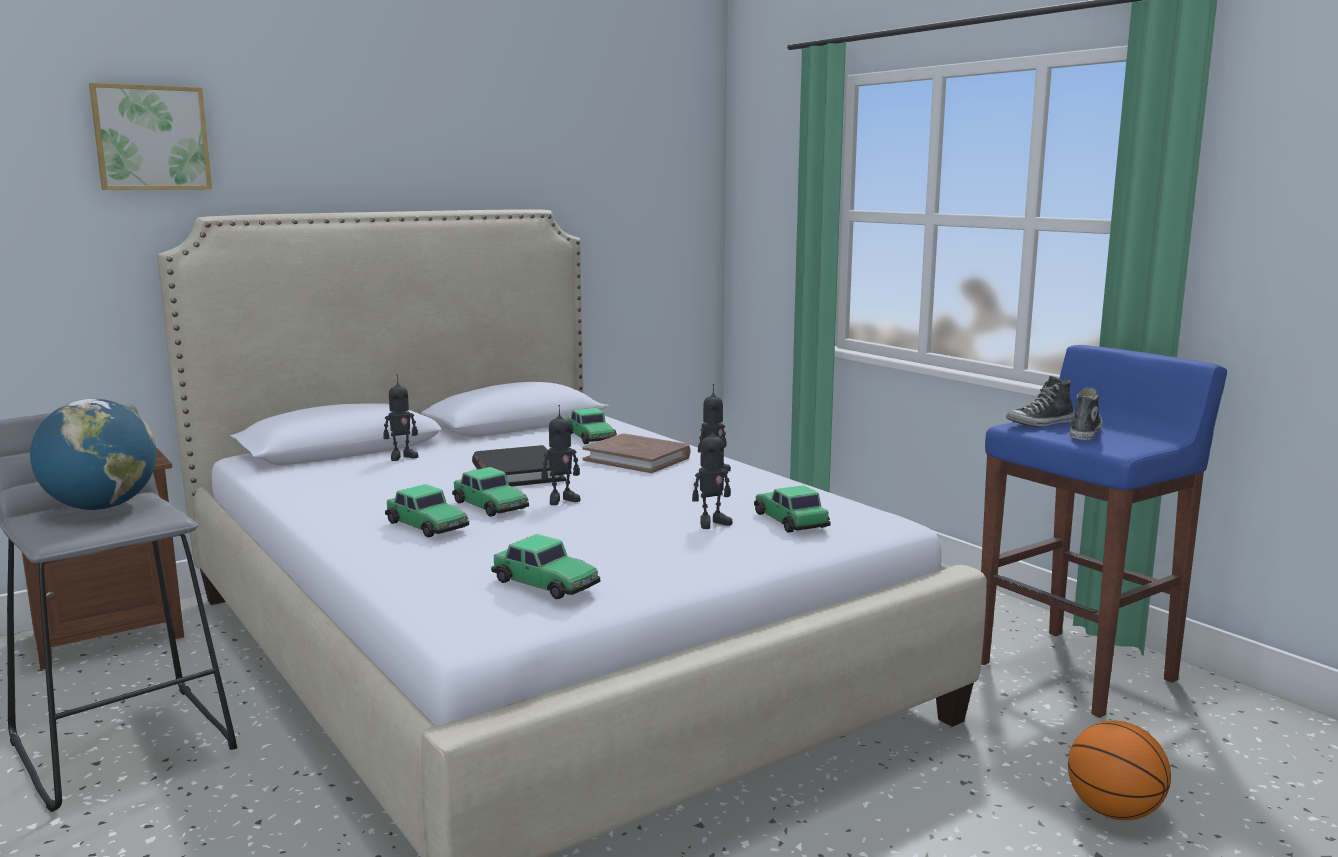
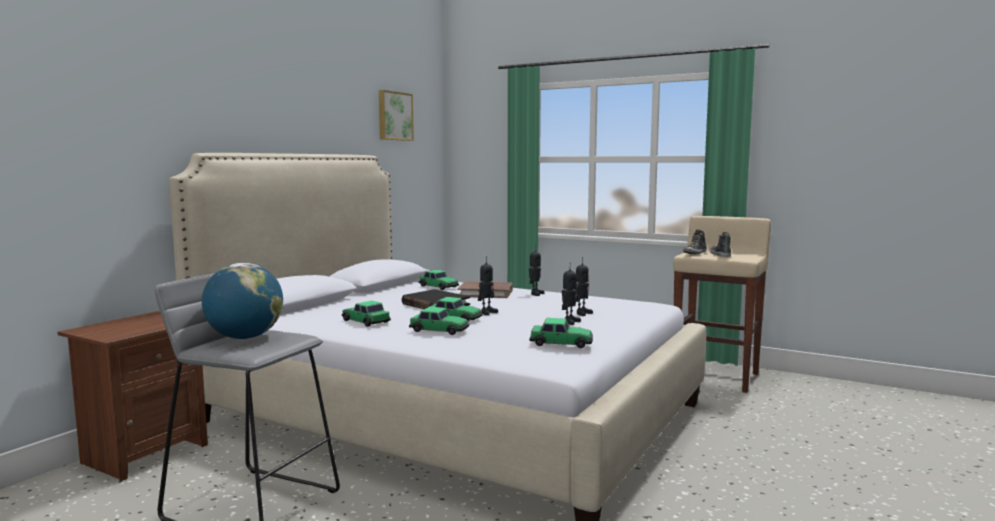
camera: 25 degrees left, 5 degrees down
picture [89,83,212,190] -> picture moved to [379,90,414,141]
toy robot [383,374,419,461] -> toy robot moved to [562,269,581,325]
toy car [754,485,830,533] -> toy car moved to [342,301,391,327]
blue stool [981,345,1227,718] -> beige stool [673,216,771,393]
basketball [1068,721,1171,820] -> none

